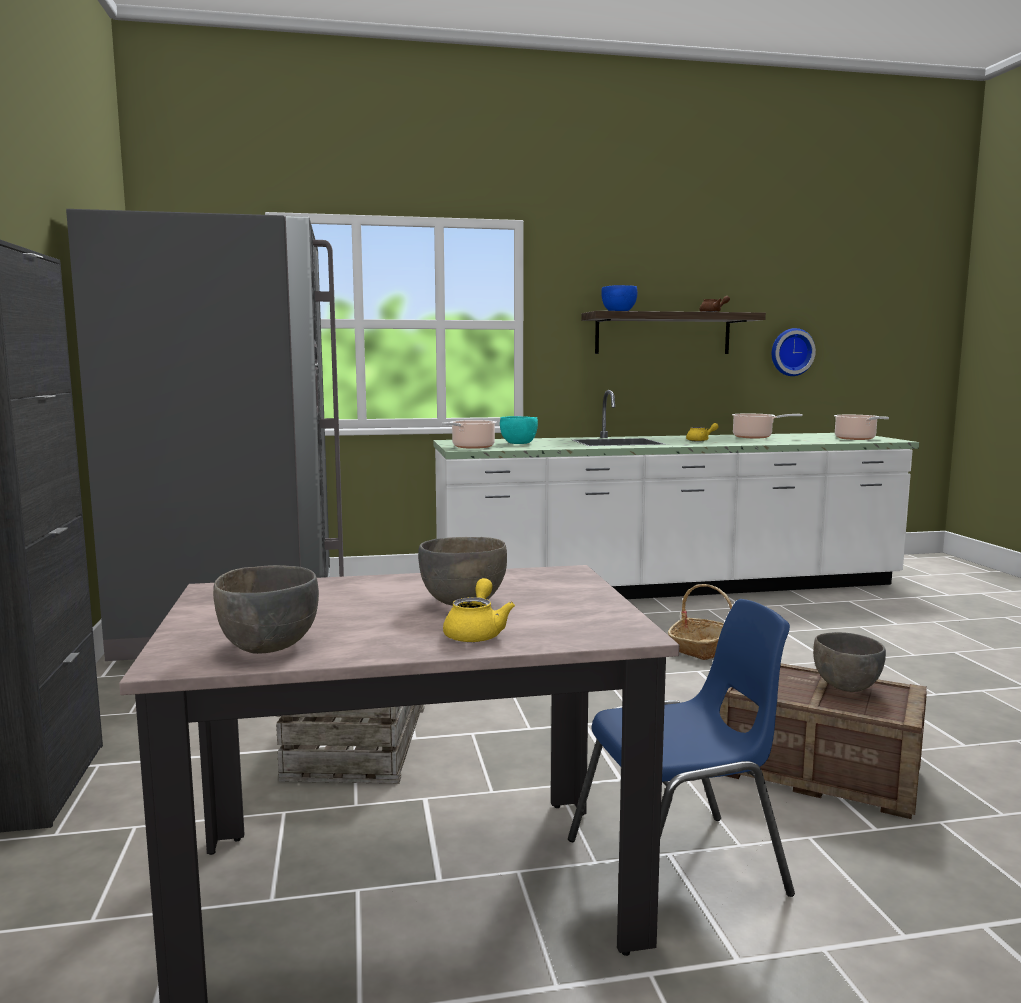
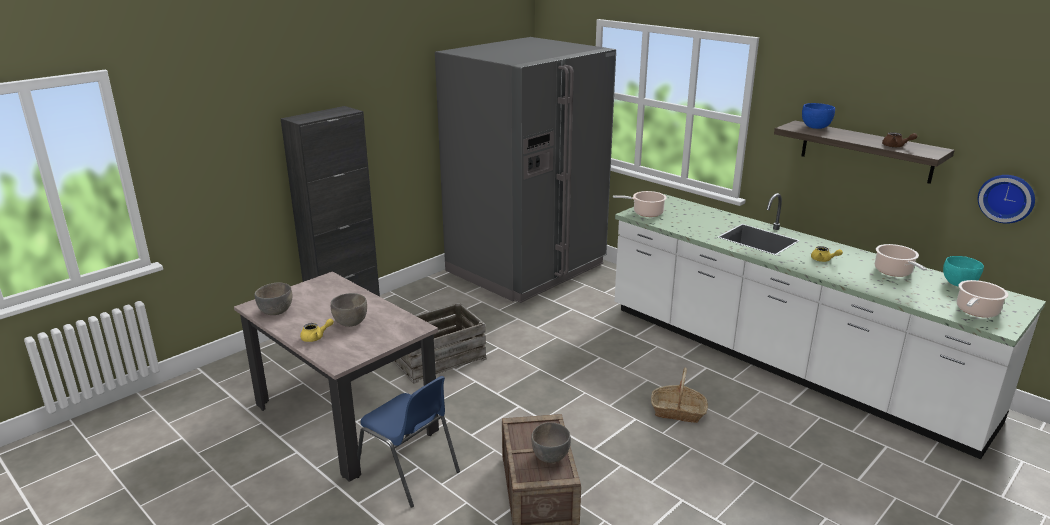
camera: 55 degrees right, 15 degrees up
turquoise bowl [500,416,538,444] -> turquoise bowl moved to [943,256,984,287]

